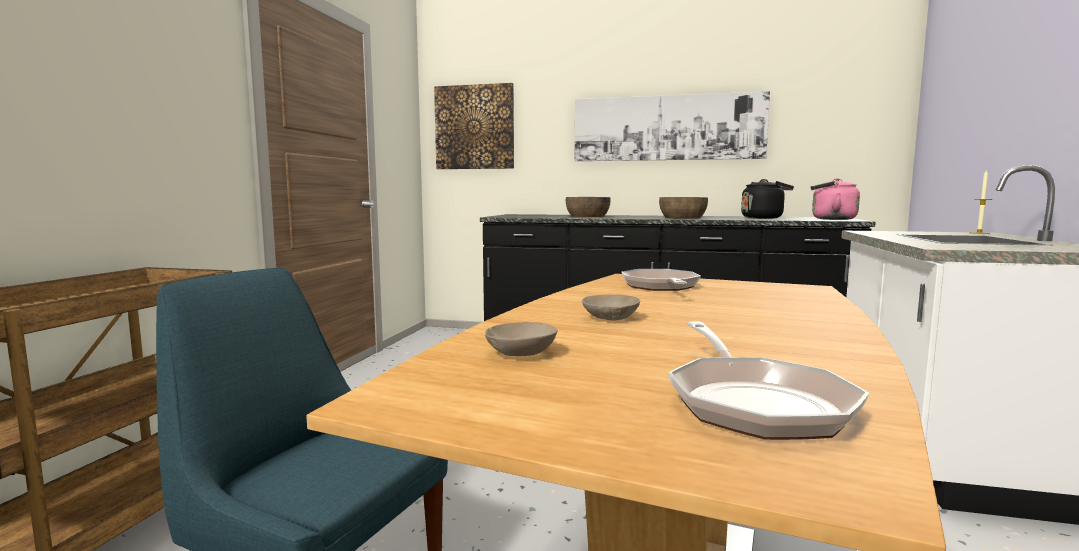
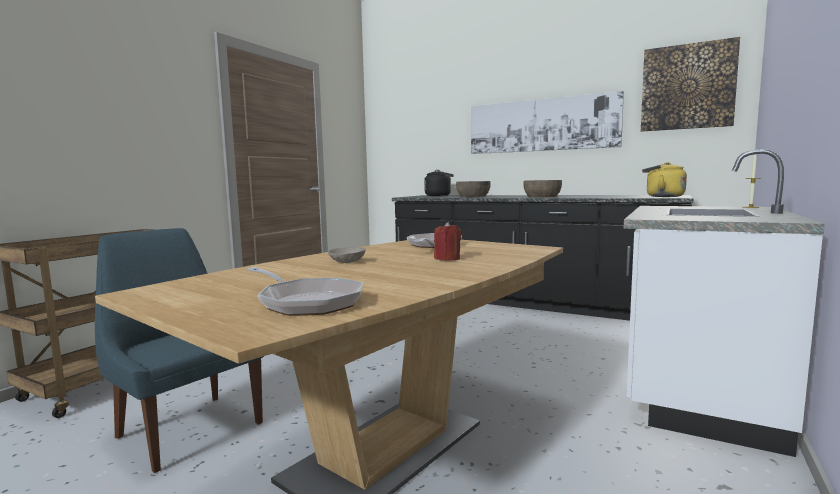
camera: 15 degrees right, 0 degrees up
picture [434,83,514,169] -> picture moved to [641,37,740,132]
beige bowl [485,322,557,356] -> none
frying pan [668,321,869,440] -> frying pan turned 60 degrees counterclockwise [246,267,363,316]
black kettle [741,179,794,219] -> black kettle moved to [424,170,454,196]
pink kettle [811,178,860,220] -> yellow kettle [642,162,687,197]
none -> red candle [434,222,462,261]

